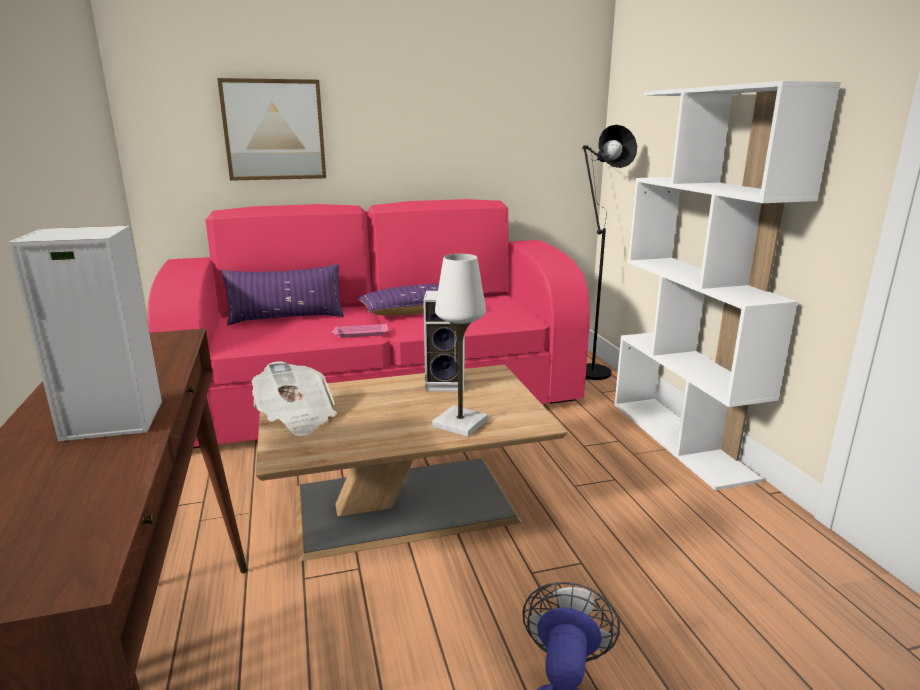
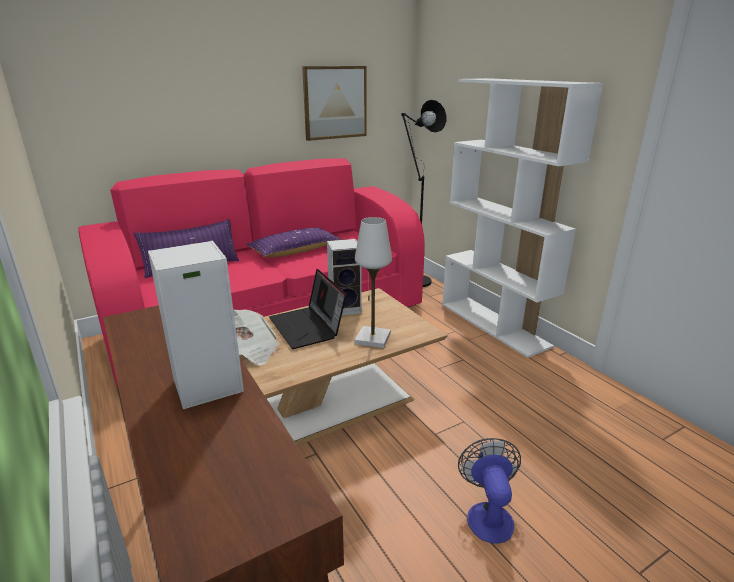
camera: 15 degrees left, 5 degrees up
picture [217,78,326,181] -> picture moved to [302,66,367,141]
pink tray [332,324,389,338] -> none
none -> laptop [269,269,346,349]

